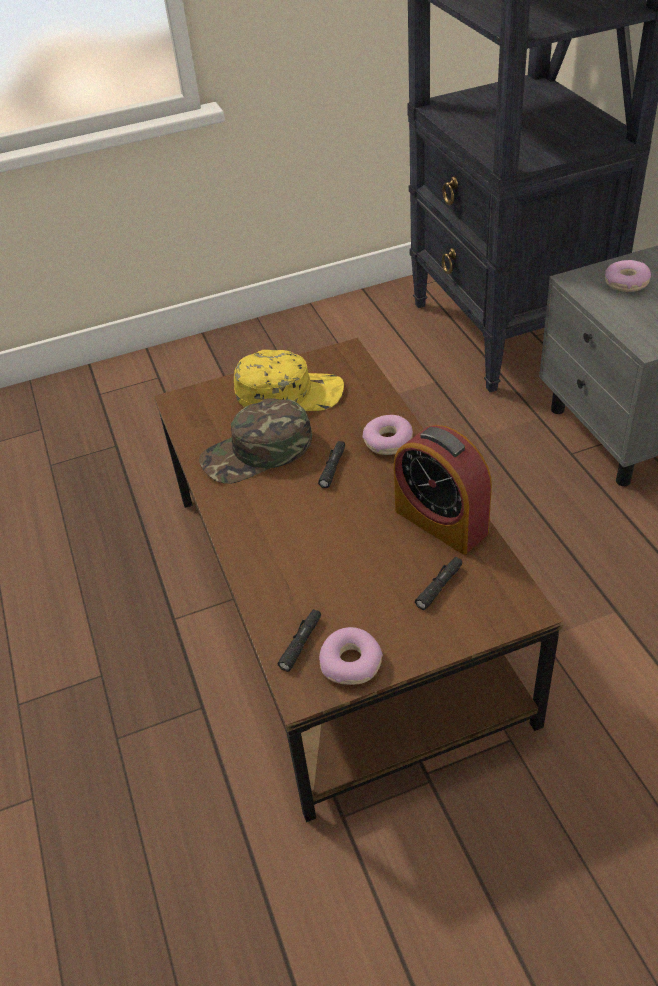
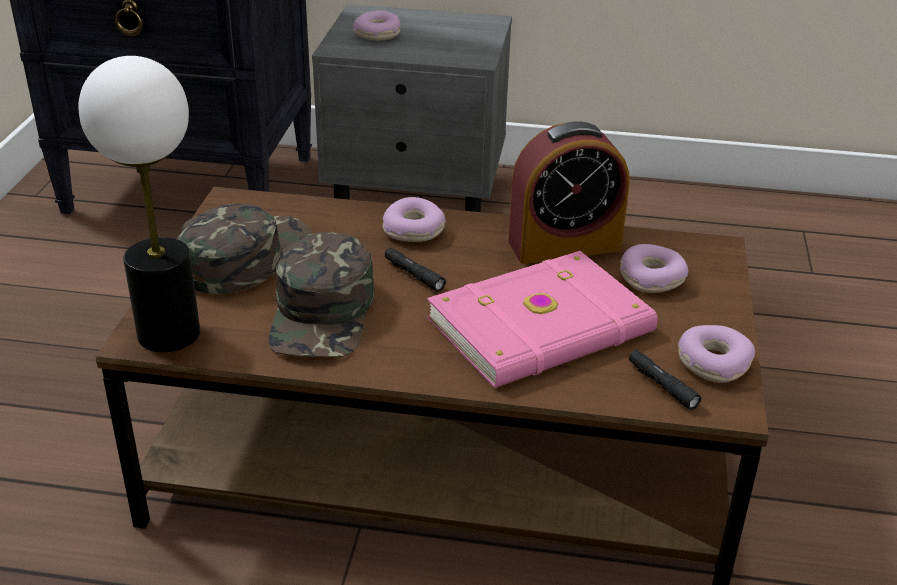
camera: 65 degrees left, 10 degrees down
yellow cap [234,350,344,411] -> green cap [177,204,313,294]
black flashlight [415,557,462,610] -> donut [620,244,688,293]
none -> table lamp [78,56,200,352]
none -> pink book [427,251,658,388]

